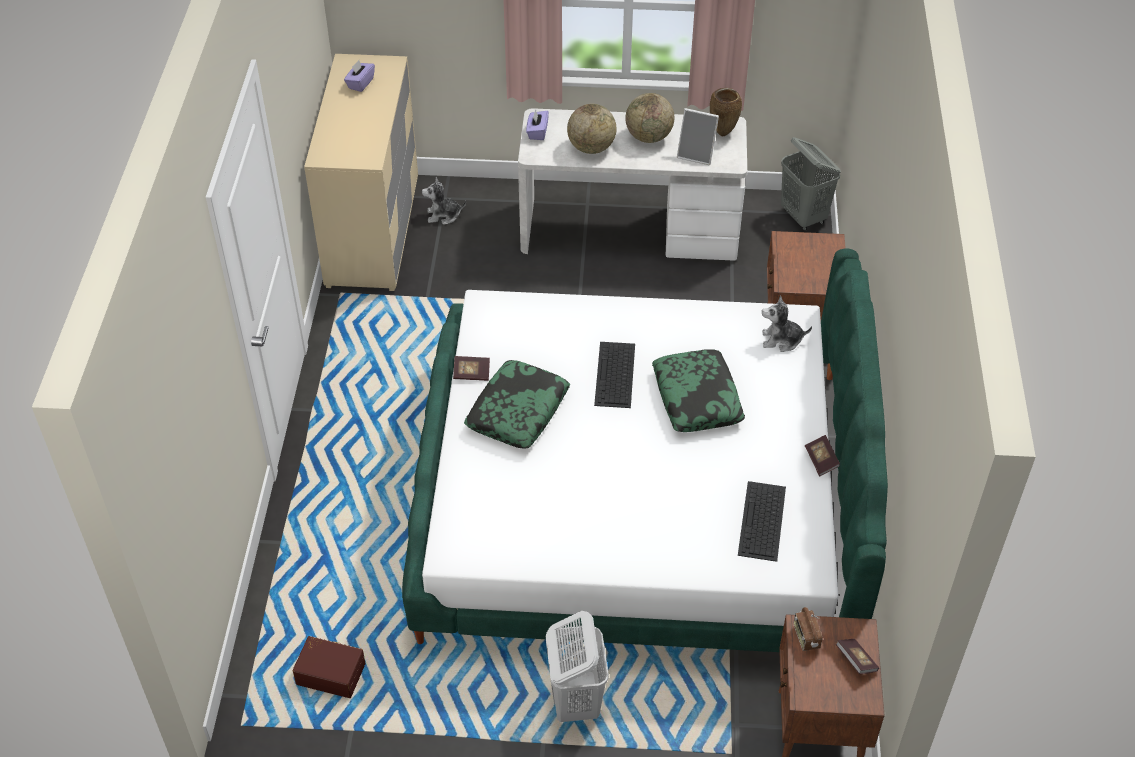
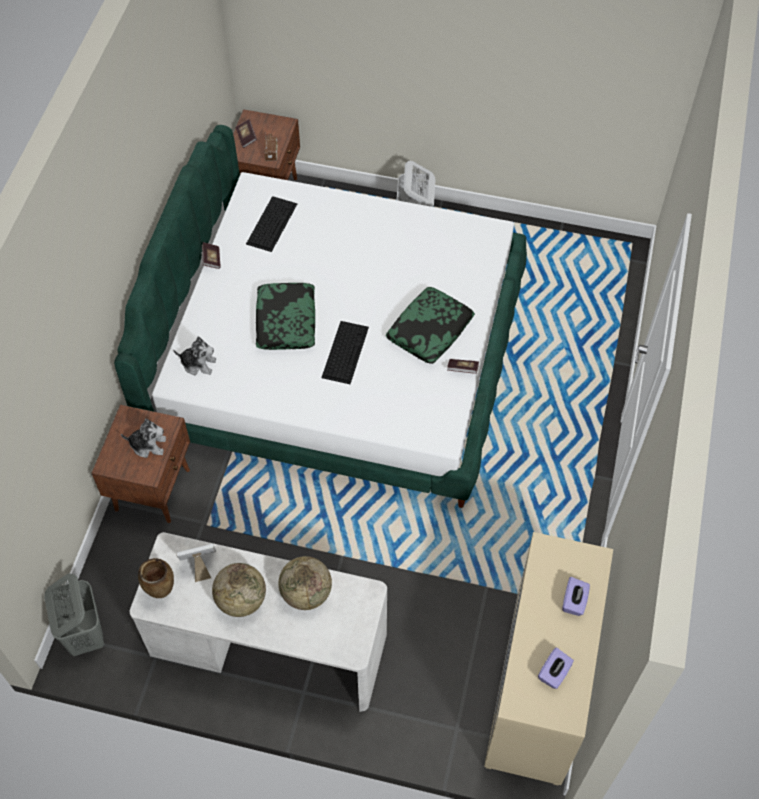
camera: 170 degrees left, 10 degrees up
brown storage box [293,636,365,698] -> none
plush toy [422,177,466,225] -> plush toy moved to [121,418,166,458]
purple tissue box [526,109,549,140] -> purple tissue box moved to [562,577,590,616]
picture frame [677,108,719,165] -> picture frame turned 45 degrees counterclockwise [176,544,216,582]

